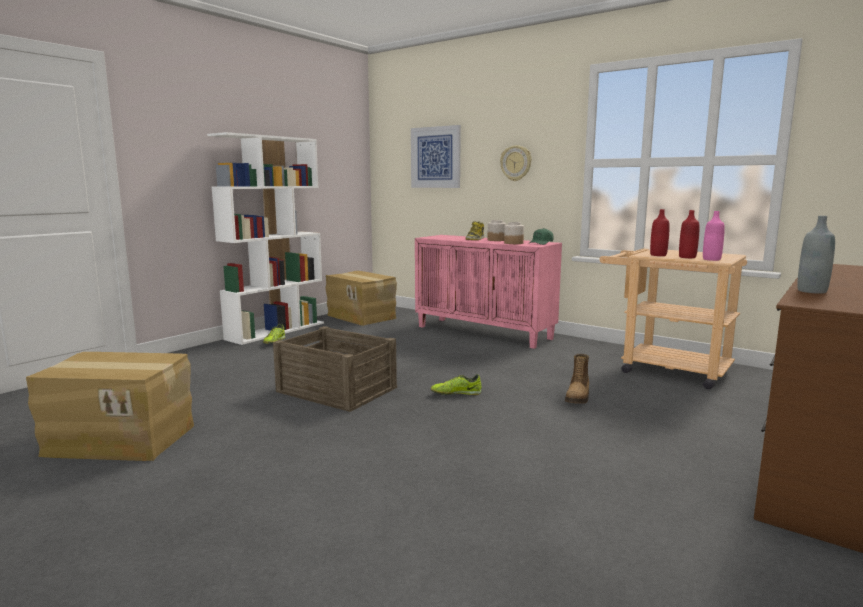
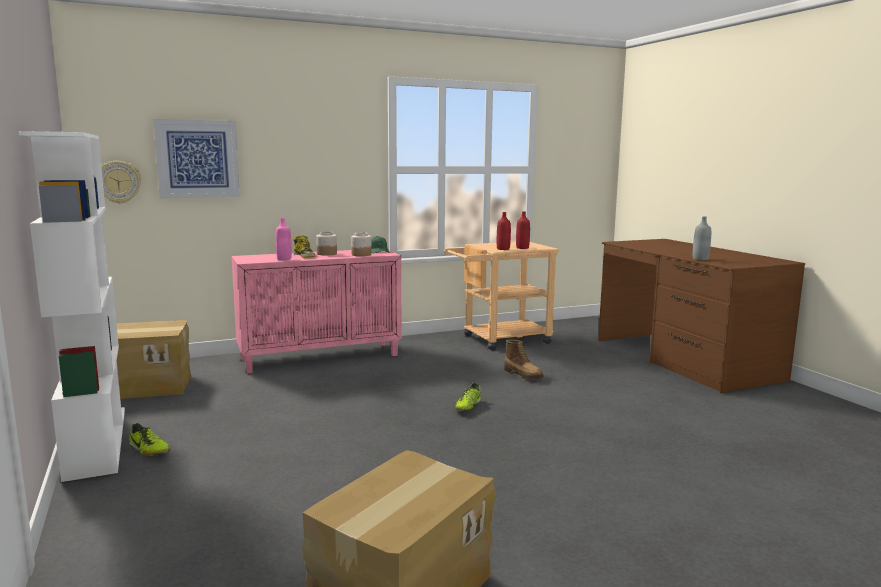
camera: 60 degrees left, 0 degrees up
crate [273,326,397,412] -> none
wall clock [500,145,532,181] -> wall clock moved to [101,161,141,204]
pink bottle [703,211,725,261] -> pink bottle moved to [276,218,292,260]

